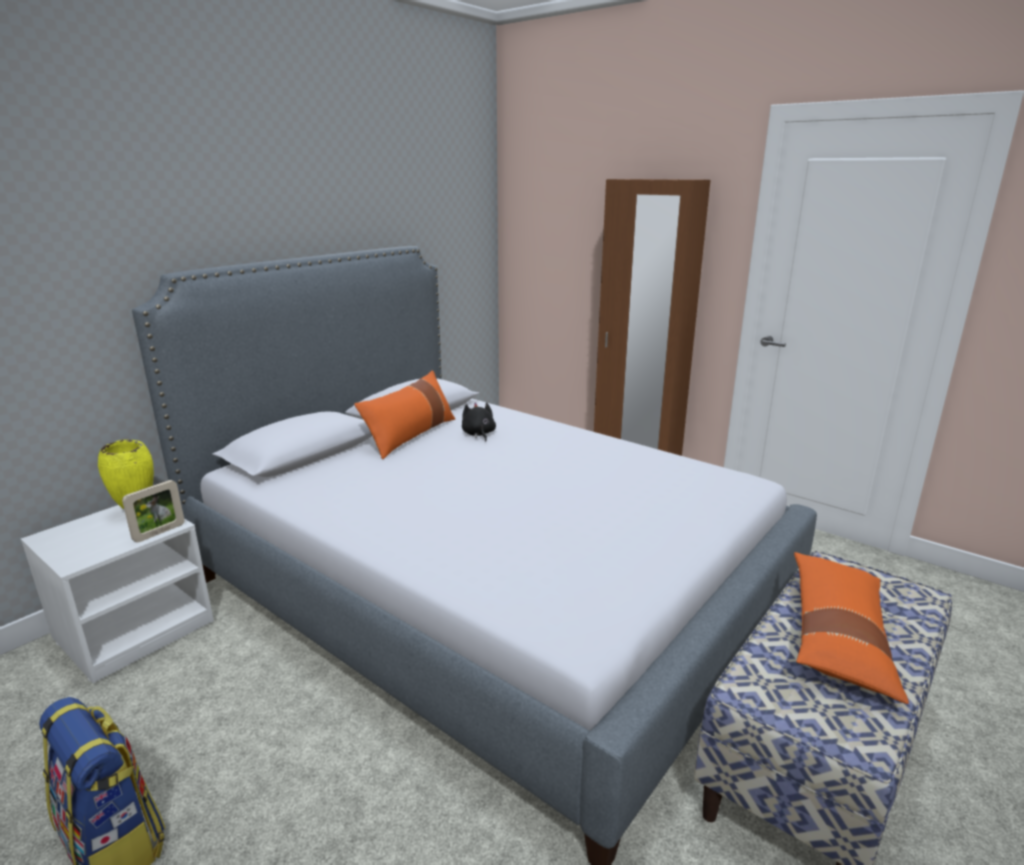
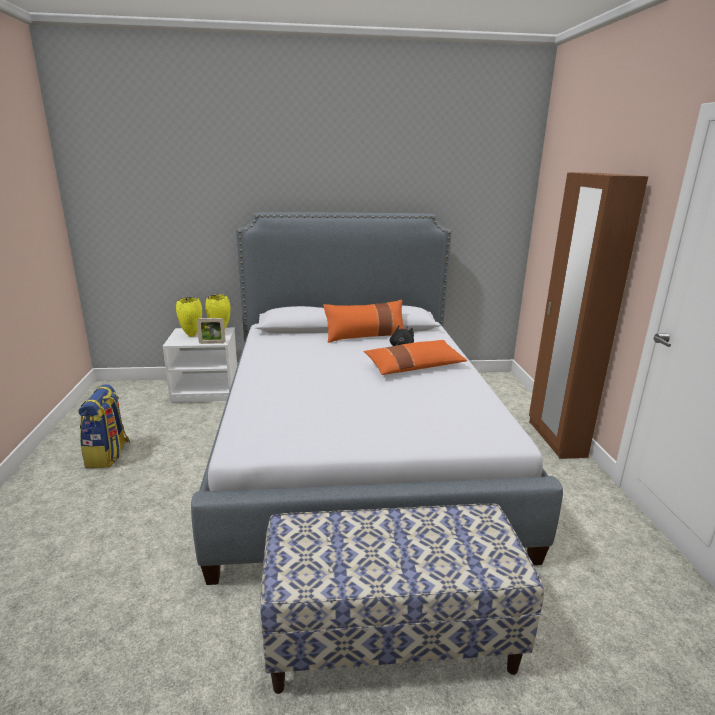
camera: 45 degrees right, 0 degrees up
orange pillow [794,552,909,704] -> orange pillow moved to [364,340,467,375]
none -> yellow vase [176,297,202,337]

